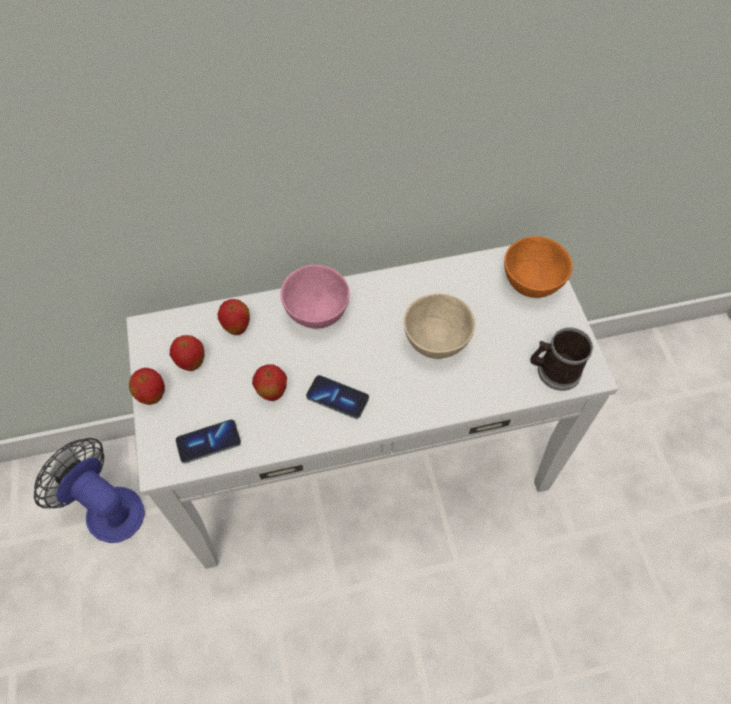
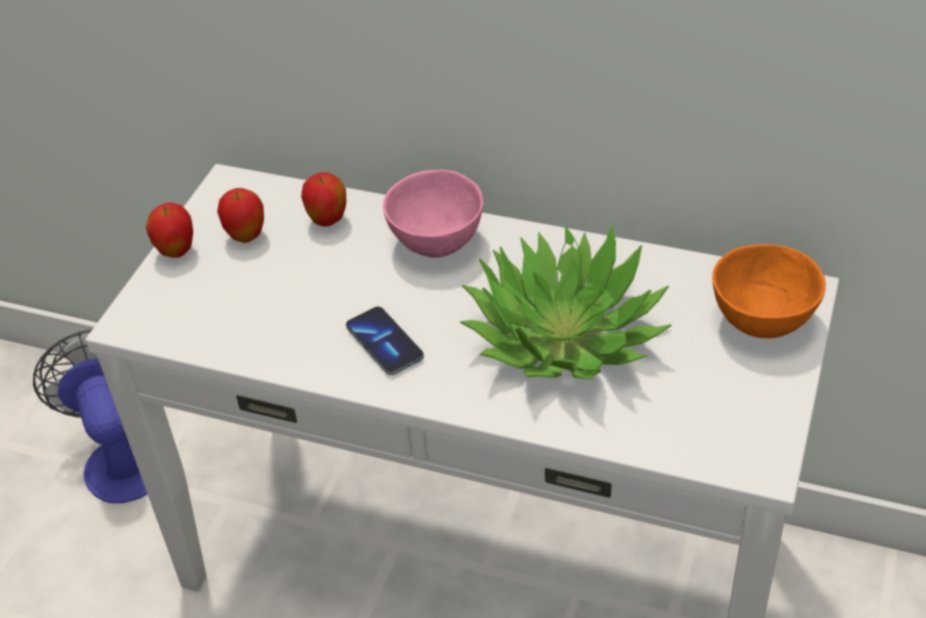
camera: 35 degrees right, 15 degrees down
phone [176,420,241,464] -> none
apple [252,364,287,401] -> none
beige bowl [403,294,475,359] -> potted plant [460,225,672,380]
mug [530,327,593,391] -> none

